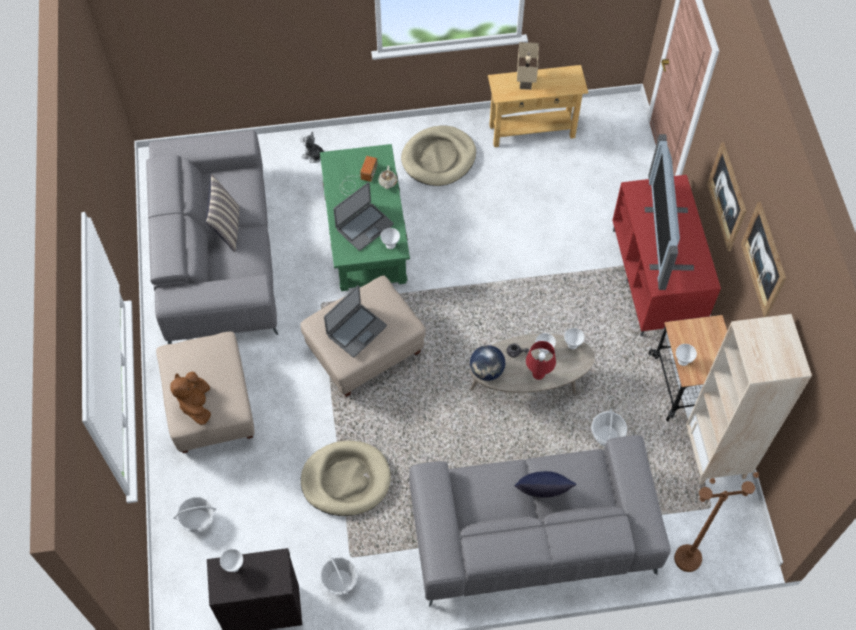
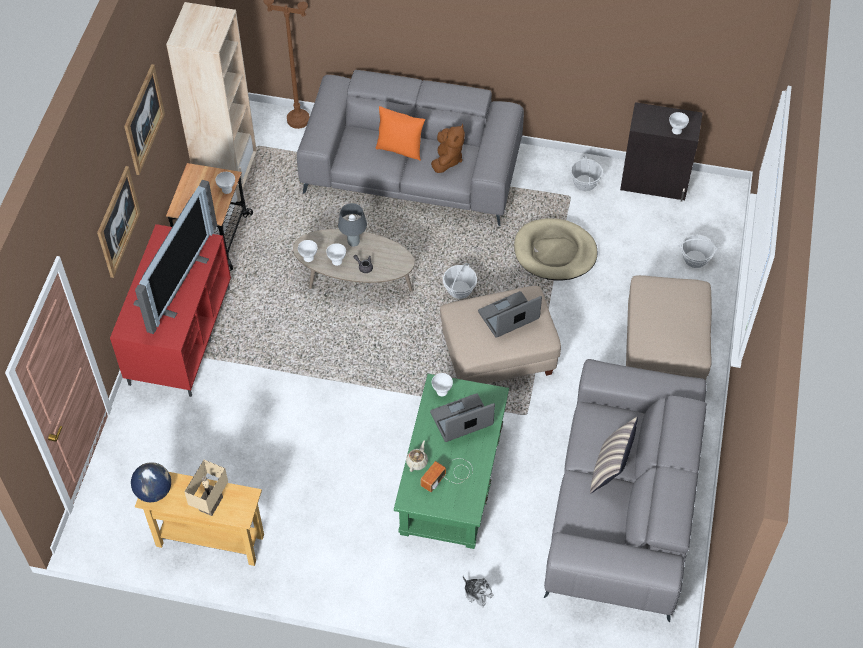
camera: 160 degrees left, 5 degrees down
brown plush toy [170,372,211,425] -> brown plush toy moved to [431,124,465,173]
beige dog bed [401,125,476,186] -> none
globe [470,345,505,381] -> globe moved to [131,462,171,502]
blue pillow [514,471,577,498] -> orange pillow [376,106,425,161]
red table lamp [526,341,556,380] -> grey table lamp [338,203,367,247]
basket [591,408,627,446] -> basket moved to [443,263,477,299]

